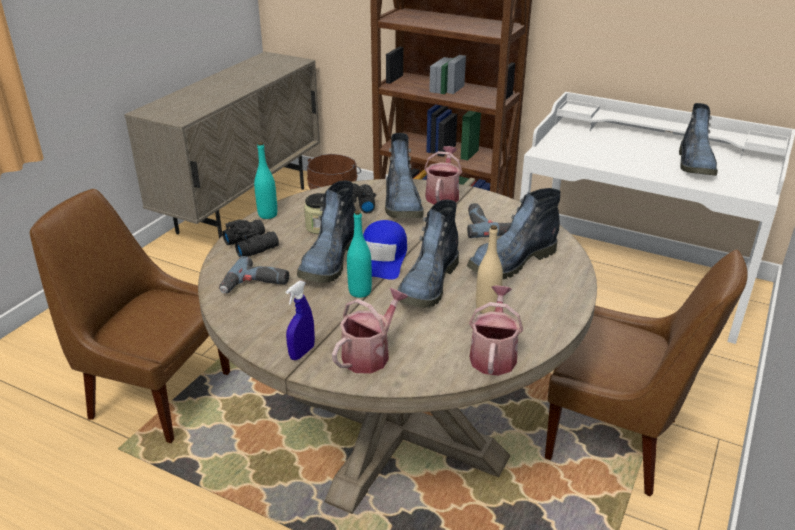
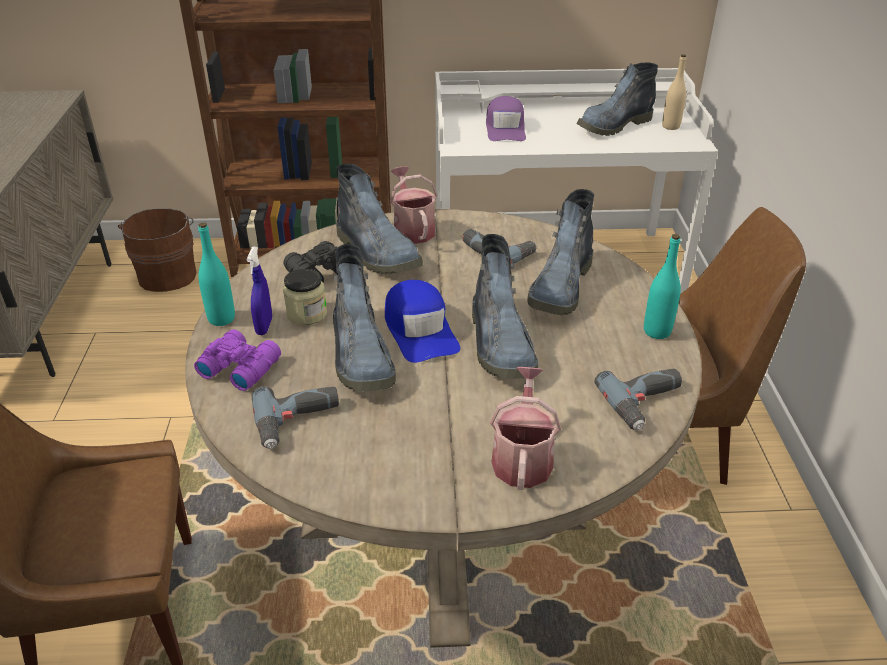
camera: 30 degrees left, 5 degrees up
black binoculars [222,219,279,257] -> purple binoculars [194,330,281,391]
blue spray bottle [286,281,315,360] -> blue spray bottle moved to [247,247,272,335]
turquoise bottle [347,210,372,298] -> turquoise bottle moved to [644,234,681,339]
watering can [469,285,523,376] -> power drill [594,369,682,430]
beige bottle [476,225,503,314] -> beige bottle moved to [662,54,686,130]
boot [679,103,718,176] -> boot turned 75 degrees clockwise [577,62,658,136]
none -> purple cap [486,96,526,141]

